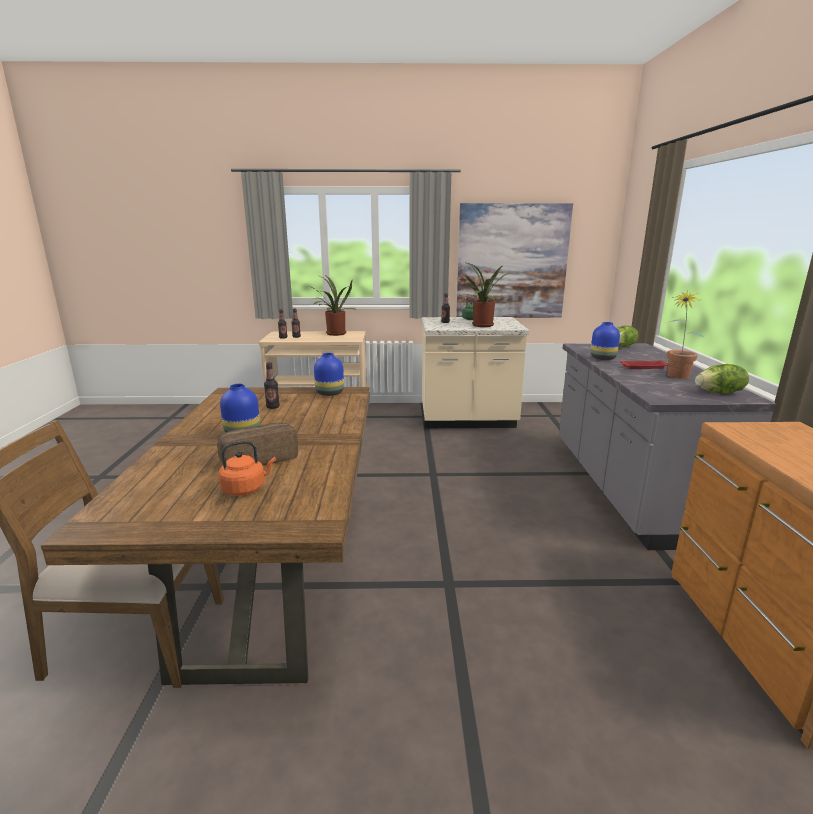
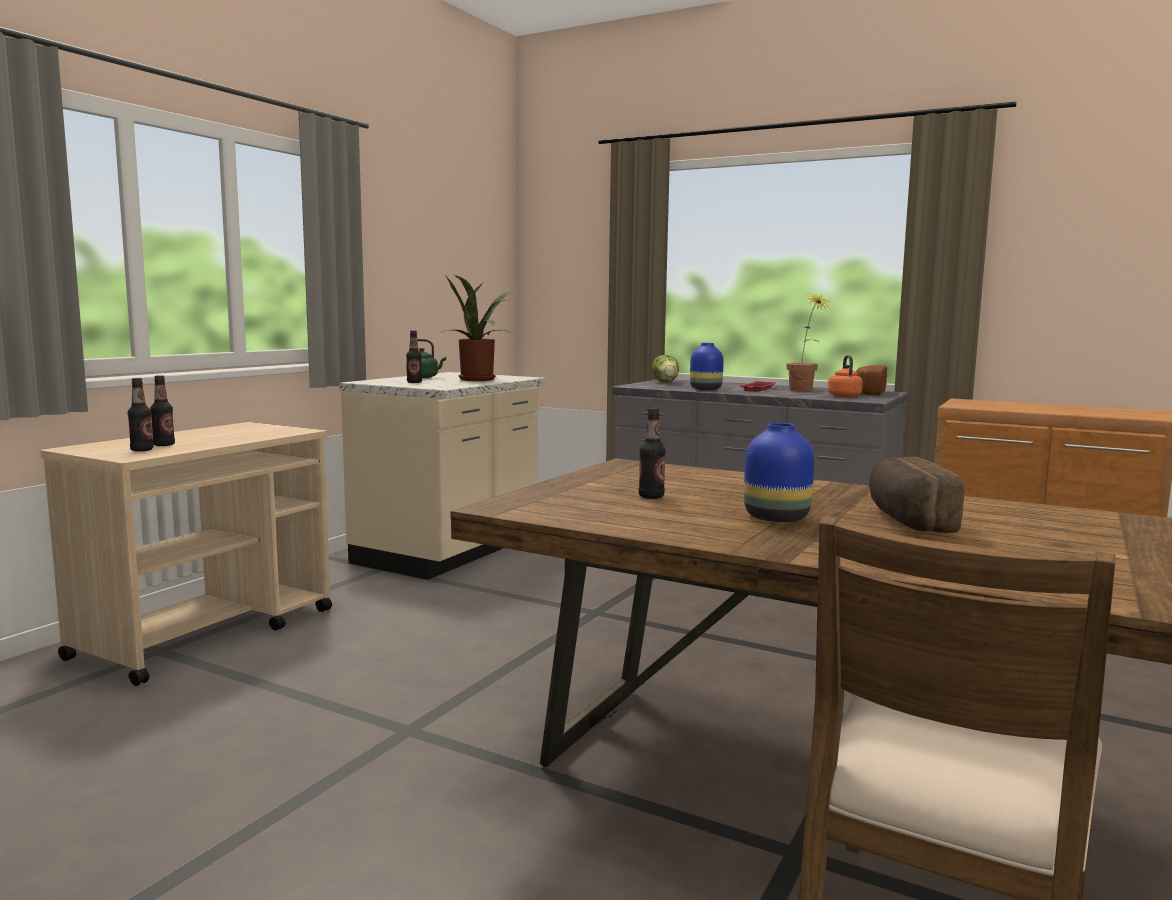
camera: 60 degrees left, 10 degrees down
orange kettle [218,440,276,496] -> orange kettle moved to [828,355,863,397]
potted plant [309,274,356,336] -> none
blue vase [314,353,344,396] -> none
picture [456,203,573,318] -> none
lettuce [695,364,749,394] -> bread [856,365,887,395]

